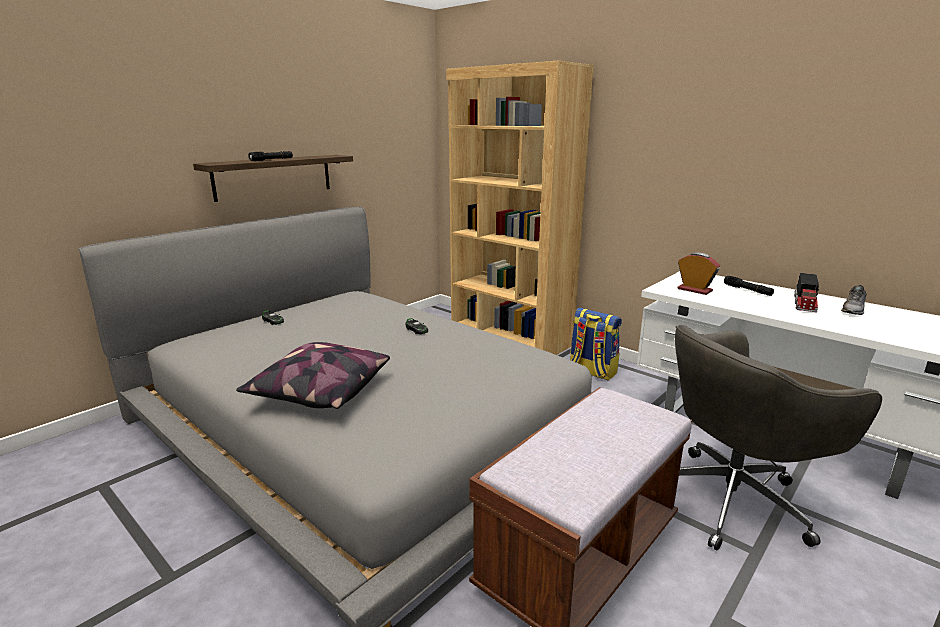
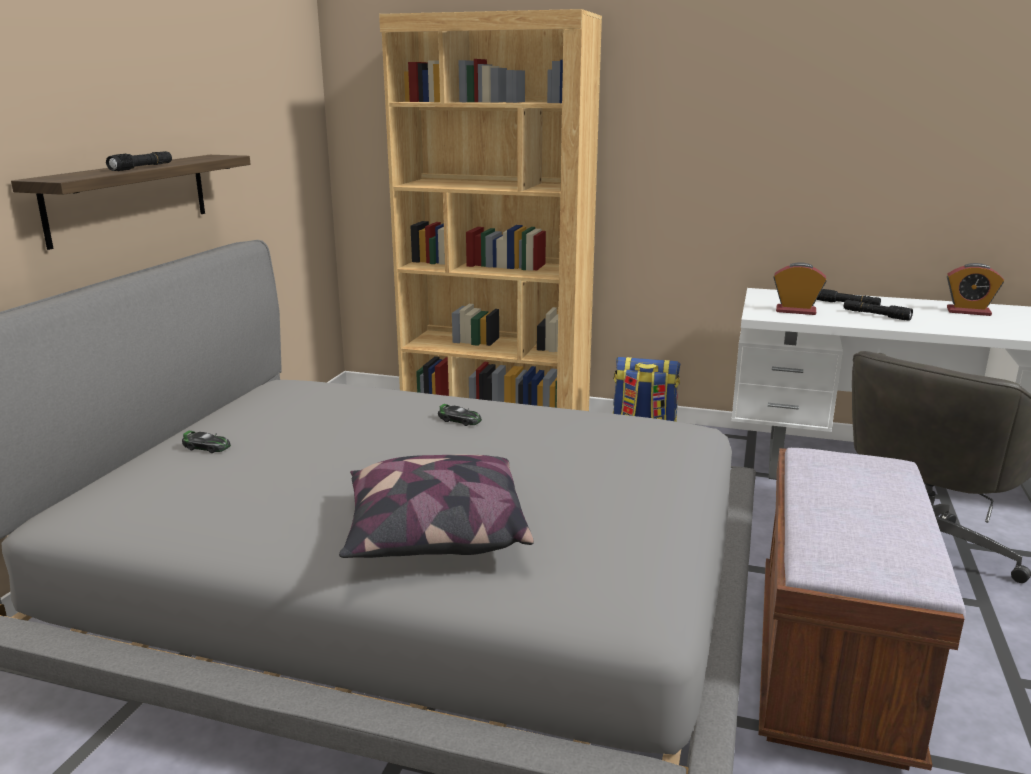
camera: 25 degrees left, 0 degrees up
toy truck [794,273,819,313] -> none
grey shoe [841,285,866,315] -> alarm clock [947,263,1004,316]
none -> black flashlight [844,300,913,321]

